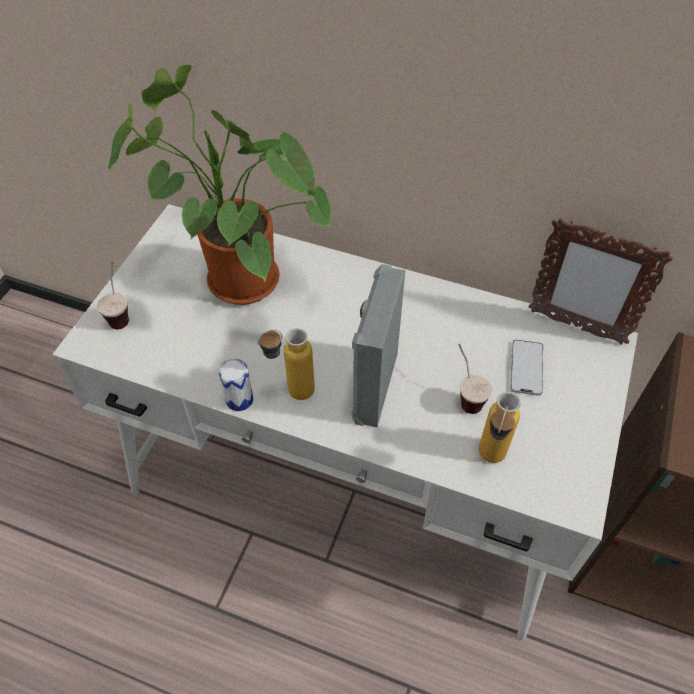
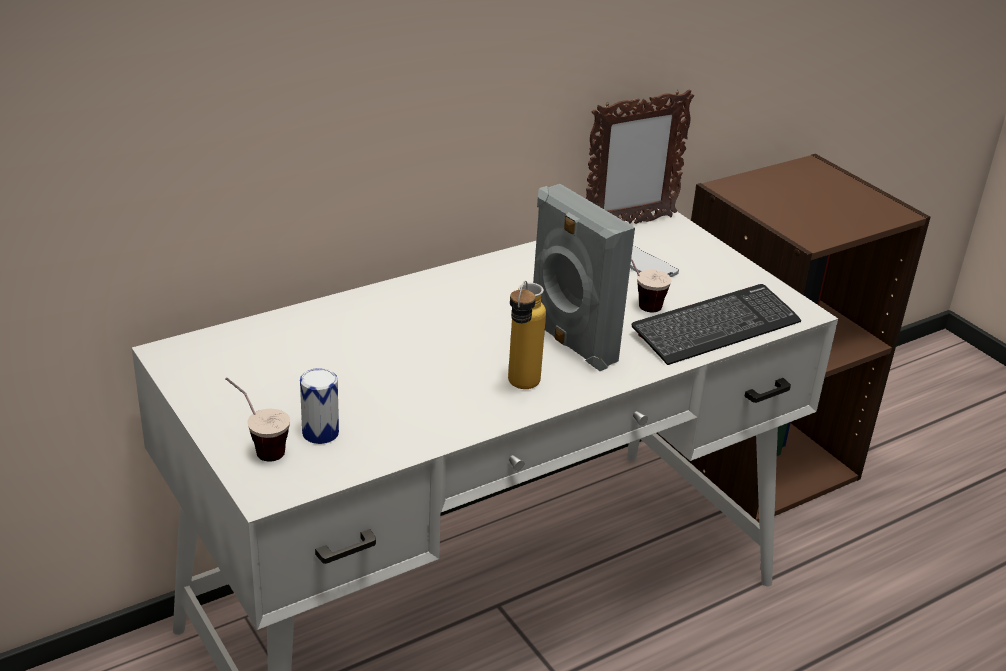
camera: 55 degrees left, 20 degrees down
potted plant [108,65,331,305] -> none
can [219,359,253,411] -> can moved to [300,368,339,444]
bottle [479,392,521,463] -> keyboard [631,284,801,365]

